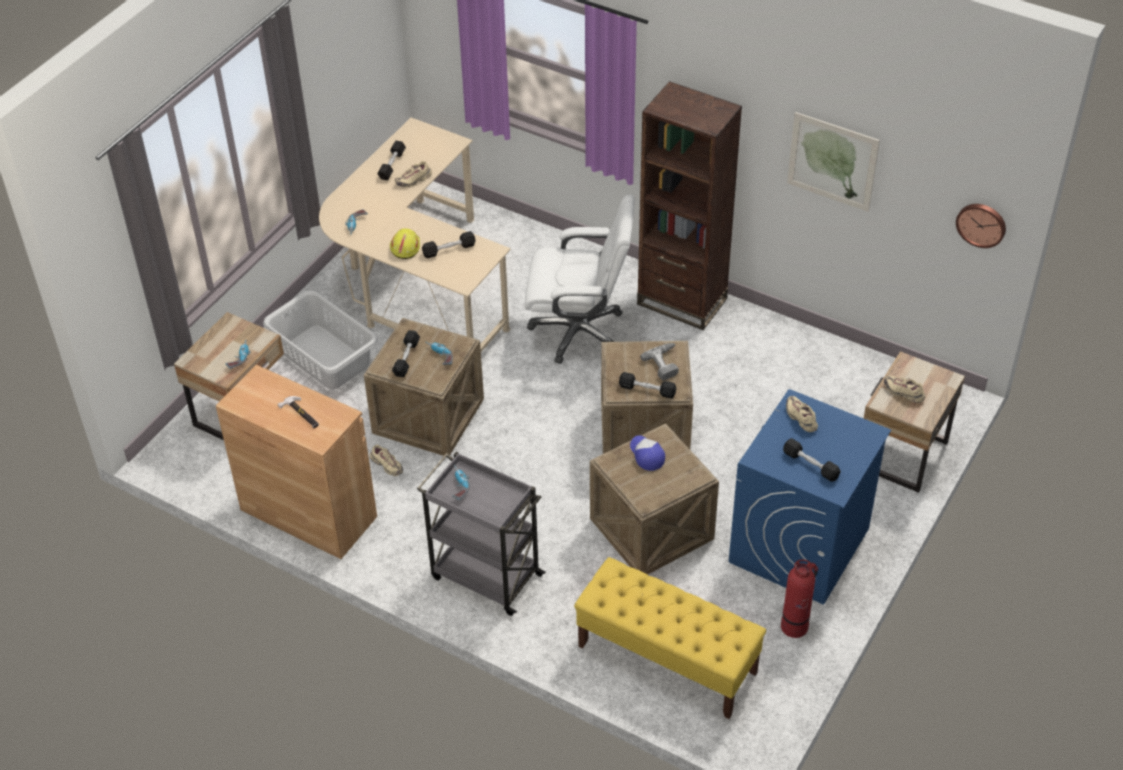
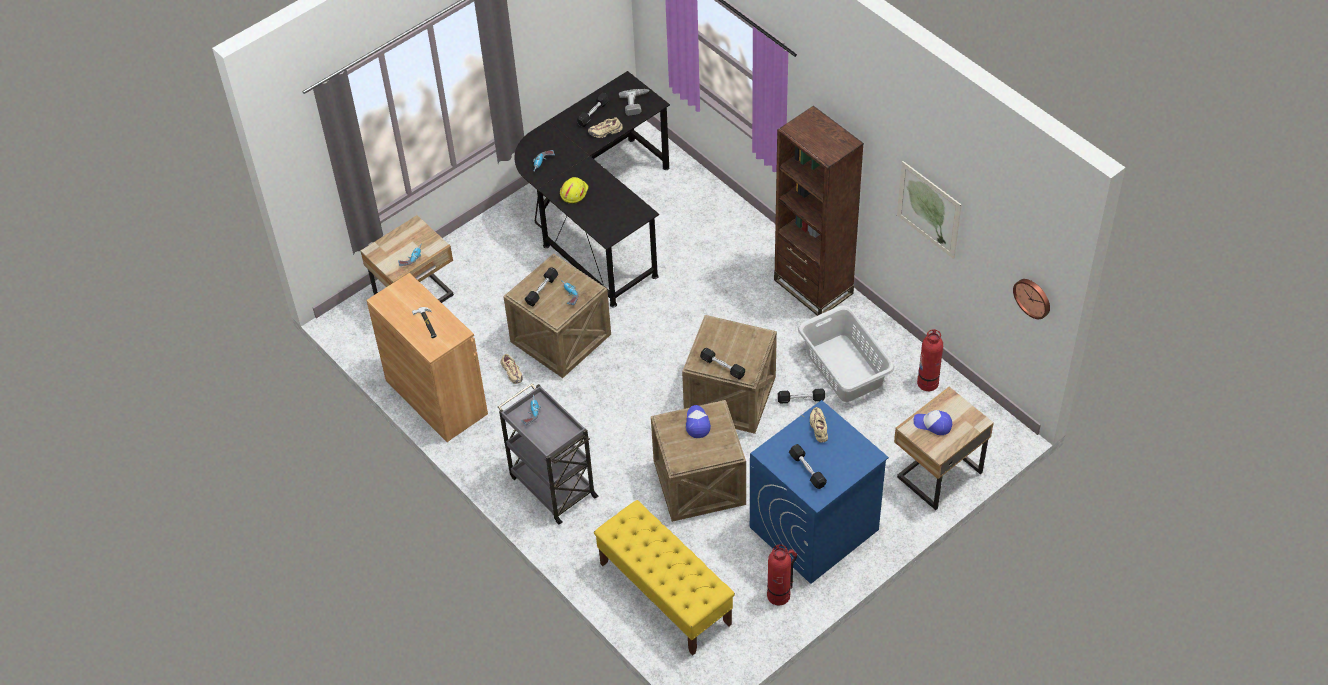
camera: 20 degrees right, 5 degrees up
grey laundry basket [263,290,378,390] -> grey laundry basket moved to [798,305,894,402]
beige desk [319,118,511,352] -> black desk [514,71,670,308]
black dumbbell [422,231,476,258] -> black dumbbell moved to [778,388,825,403]
white office chair [524,195,635,364] -> none
power drill [640,343,679,381] -> power drill moved to [619,89,650,116]
beige shoe [884,375,925,403] -> cap [914,410,952,435]
none -> fire extinguisher [917,329,943,391]

